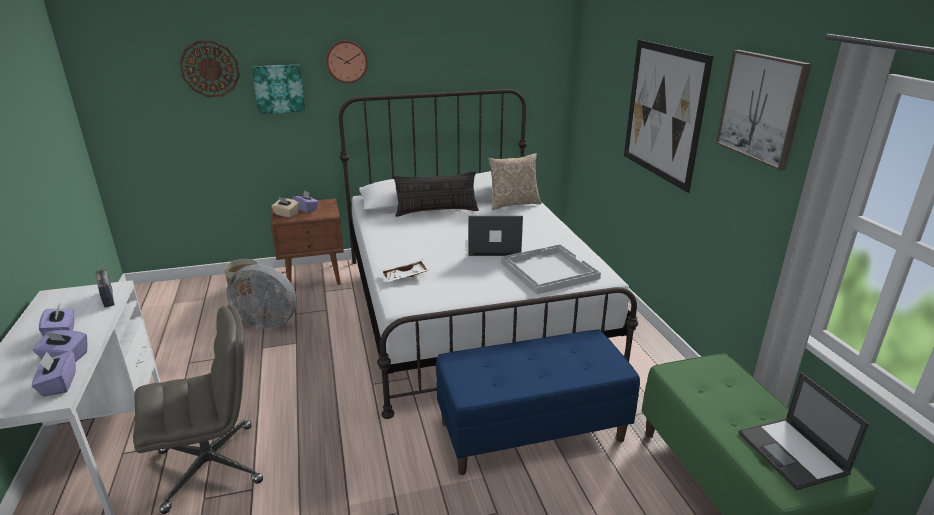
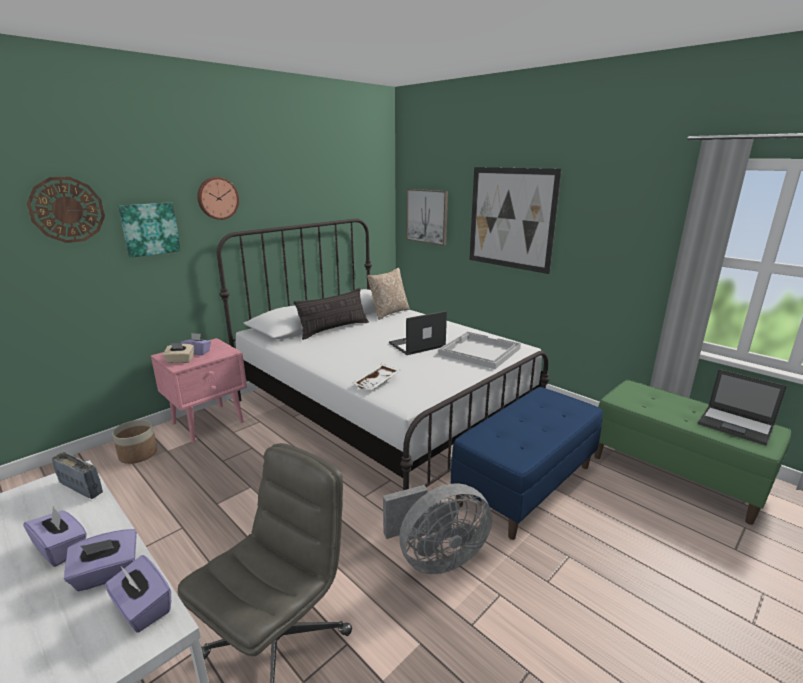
camera: 30 degrees left, 5 degrees down
grey fan [227,265,297,329] -> grey fan moved to [383,483,492,574]
brown nightstand [271,199,344,285] -> pink nightstand [150,338,247,443]
picture [716,50,811,170] -> picture moved to [407,189,448,246]

